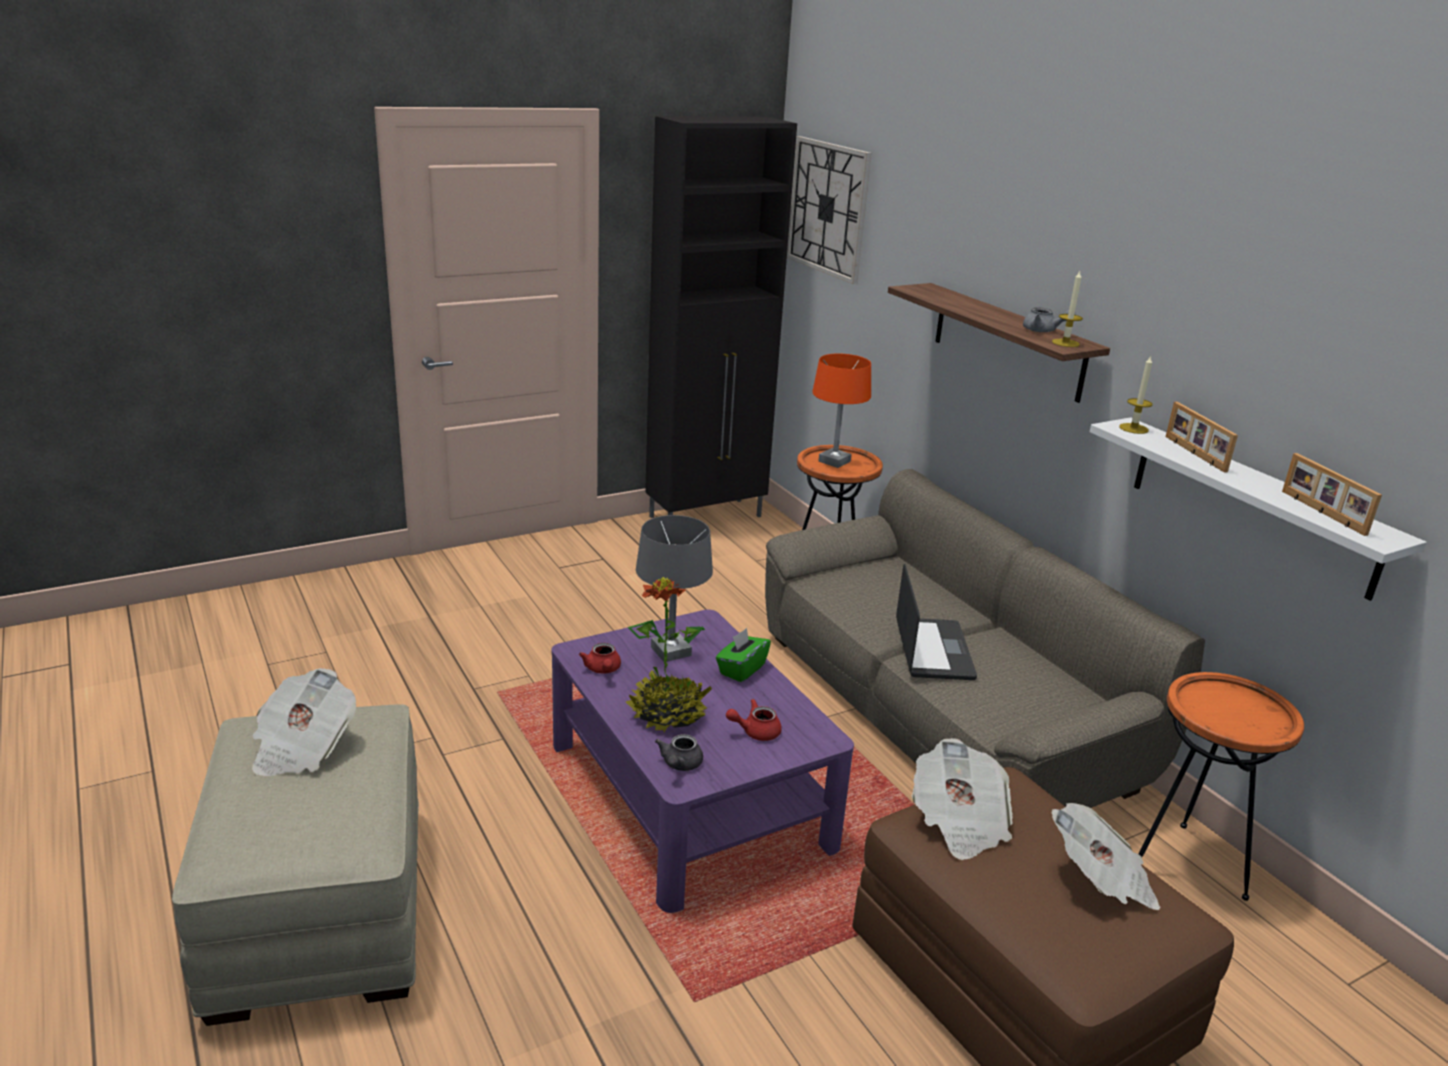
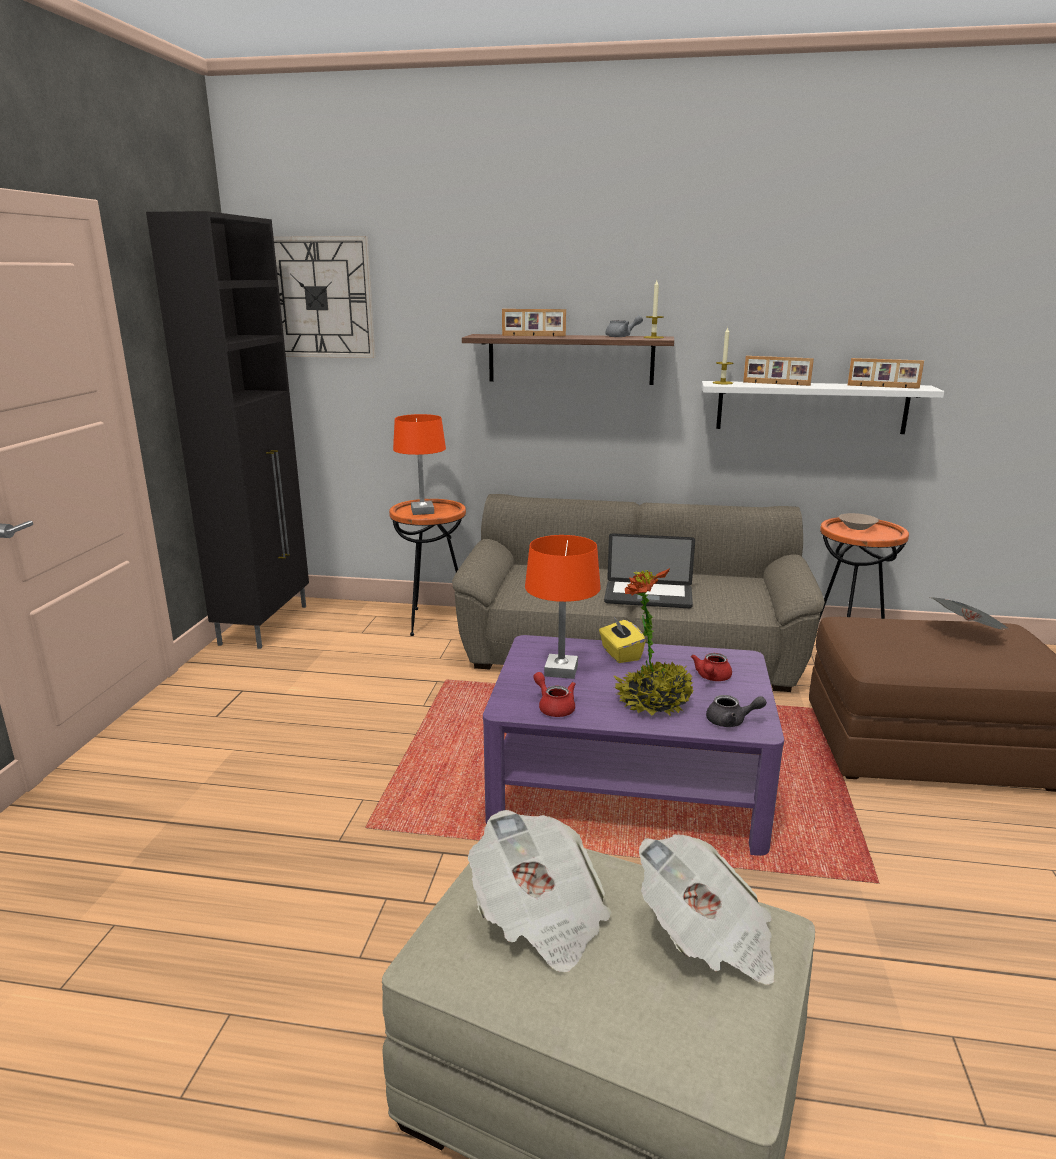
camera: 50 degrees left, 5 degrees down
red teapot [579,643,621,674] -> red teapot turned 150 degrees counterclockwise [533,672,575,717]
grey table lamp [636,515,713,662] -> orange table lamp [525,535,601,679]
grey teapot [655,734,703,771] -> grey teapot turned 45 degrees counterclockwise [706,695,767,727]
green tissue box [716,628,771,682] -> yellow tissue box [599,617,646,663]
laptop [896,564,977,680] -> laptop turned 150 degrees clockwise [604,533,695,608]
newspaper [912,738,1013,860] -> newspaper moved to [639,834,775,985]
none -> picture frame [502,309,566,336]
none -> beige bowl [839,513,879,530]

